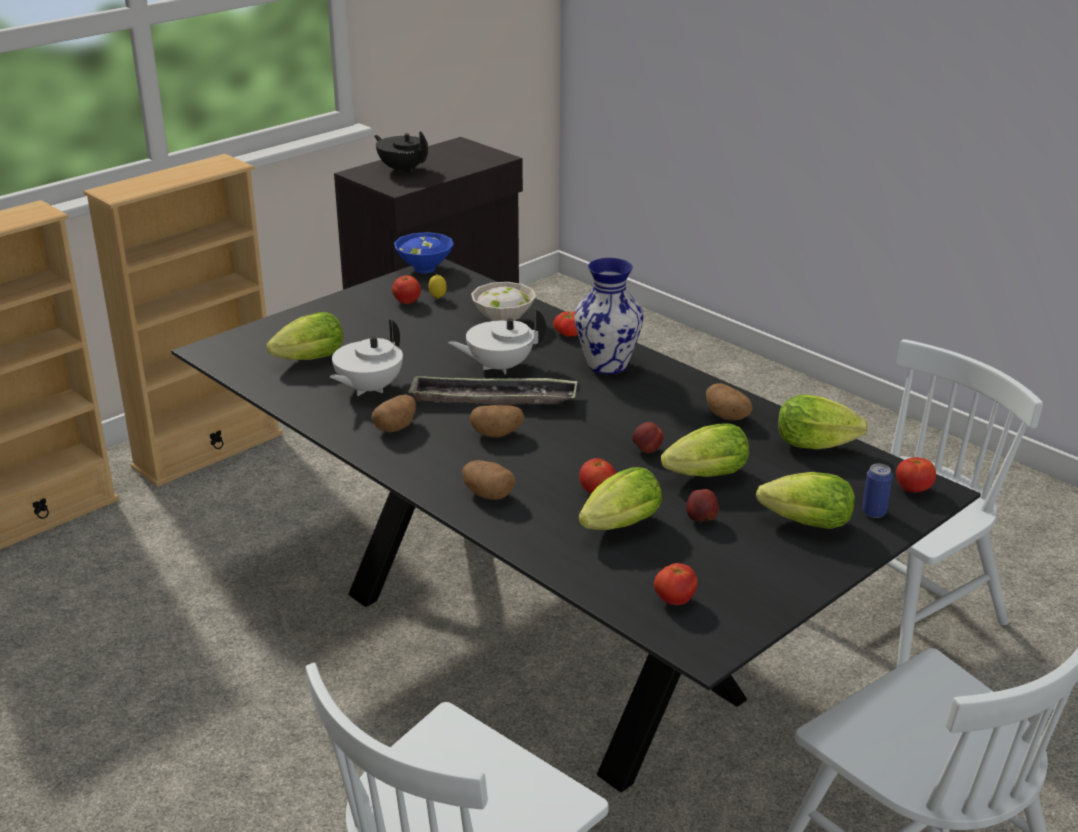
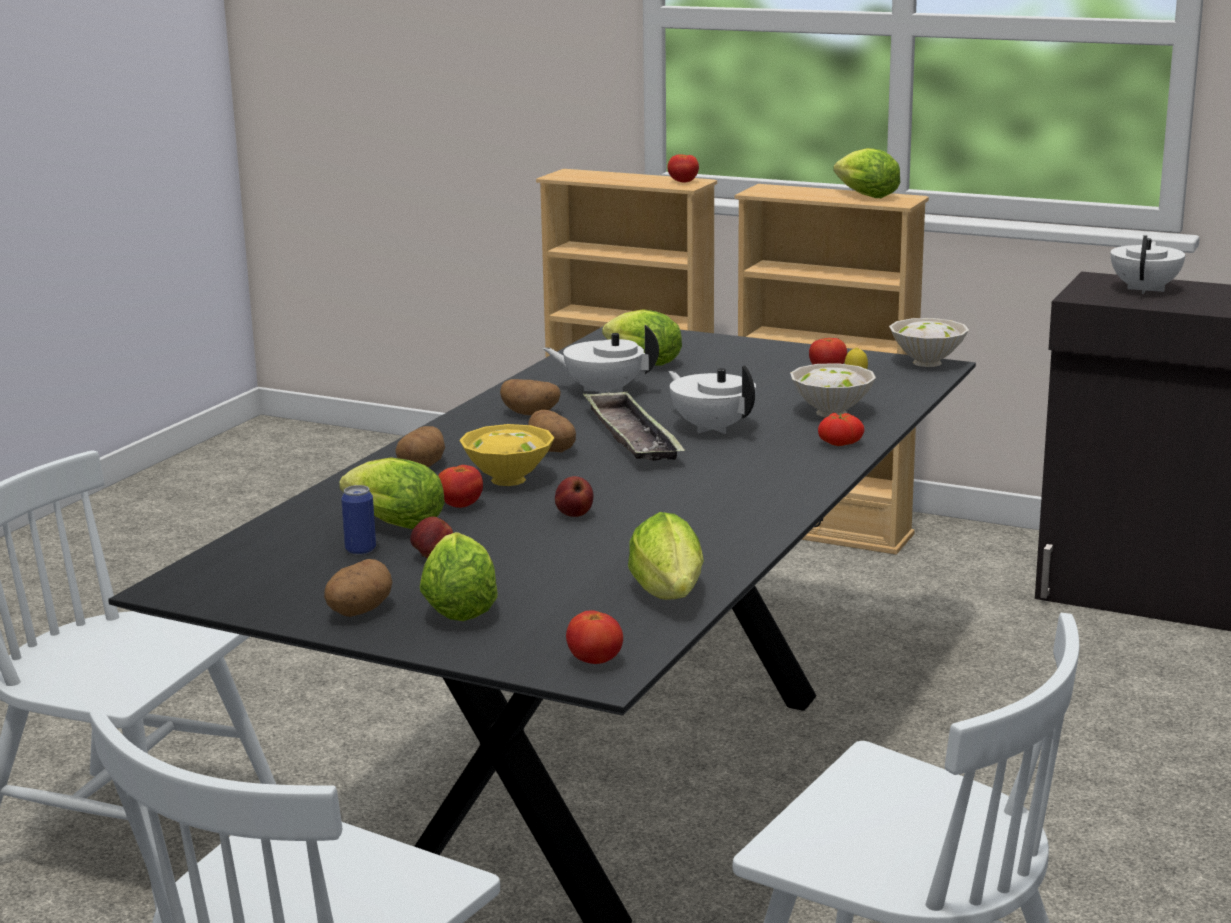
camera: 70 degrees right, 10 degrees down
black teapot [374,131,428,173] -> white teapot [1111,235,1185,294]
blue bowl [394,232,454,274] -> white bowl [889,318,969,367]
vase [574,258,644,374] -> none
tomato [654,563,698,605] -> tomato moved to [667,155,699,182]
lettuce [661,423,749,477] -> lettuce moved to [833,148,900,198]
potato [706,383,752,420] -> potato moved to [324,559,392,617]
can [862,464,893,518] -> can moved to [341,485,376,555]
none -> yellow bowl [459,424,554,486]

